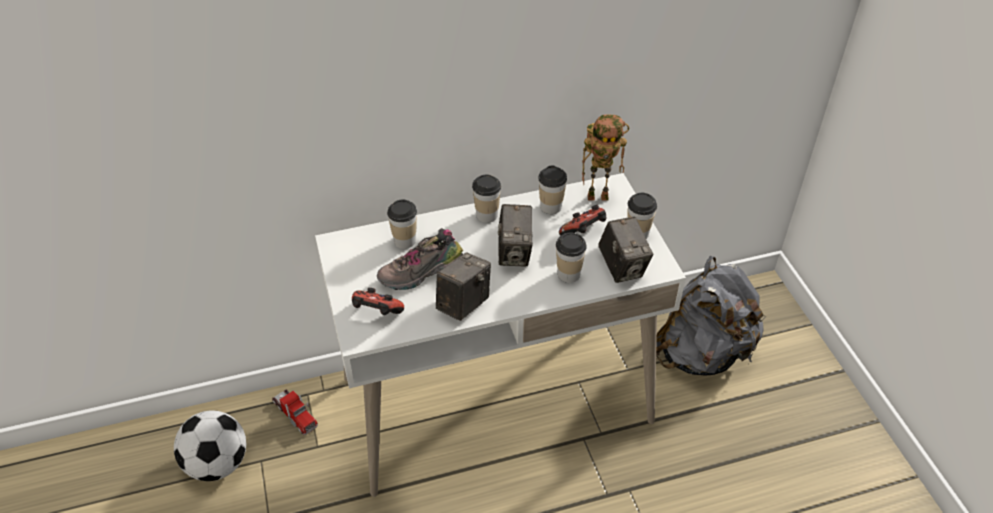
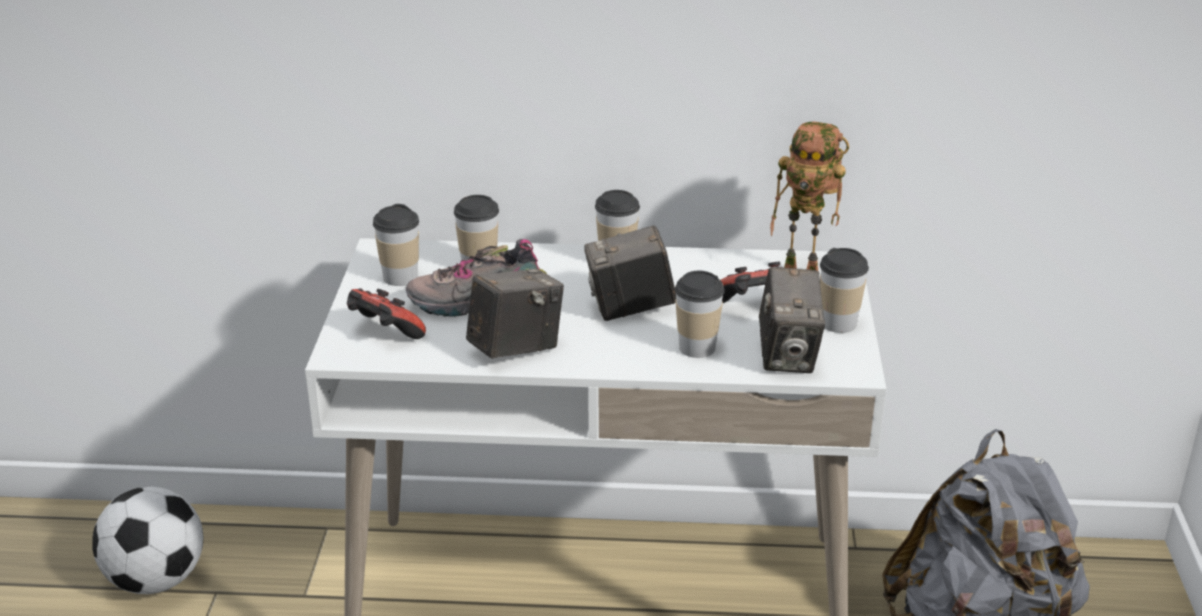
camera: 20 degrees right, 15 degrees down
toy truck [272,390,318,435] -> none
camera [498,204,533,267] -> camera turned 60 degrees clockwise [584,225,676,321]
cup [538,165,567,214] -> cup moved to [373,204,419,286]

